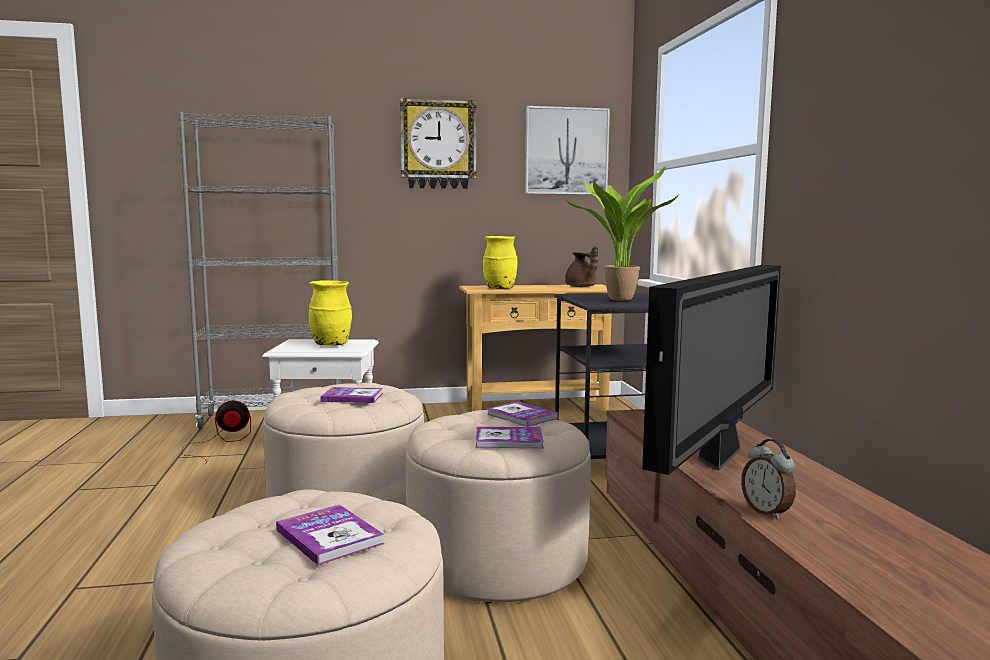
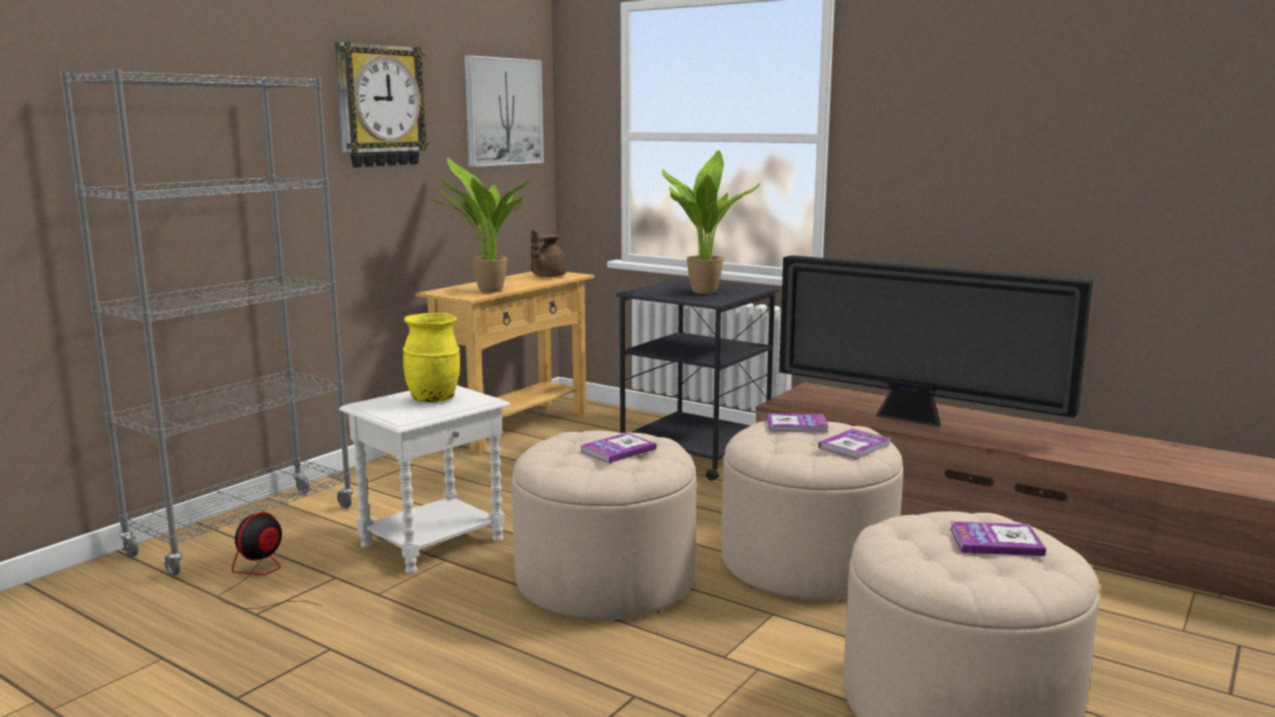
camera: 45 degrees left, 5 degrees up
yellow vase [483,236,518,289] -> potted plant [432,157,530,292]
brown teapot [565,246,598,287] -> brown teapot turned 105 degrees clockwise [531,229,567,277]
television [642,265,781,475] -> television turned 135 degrees clockwise [779,255,1093,427]
alarm clock [741,439,796,520] -> none

